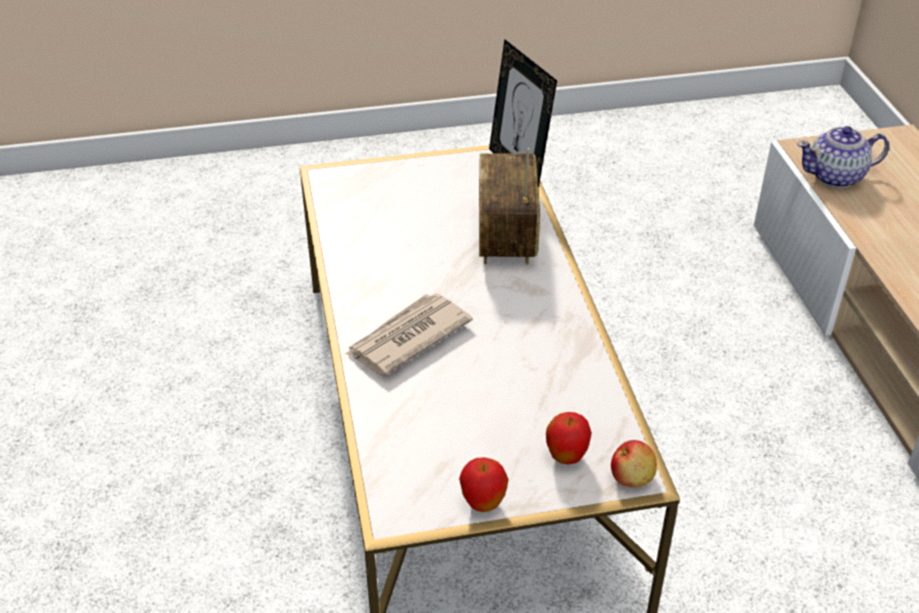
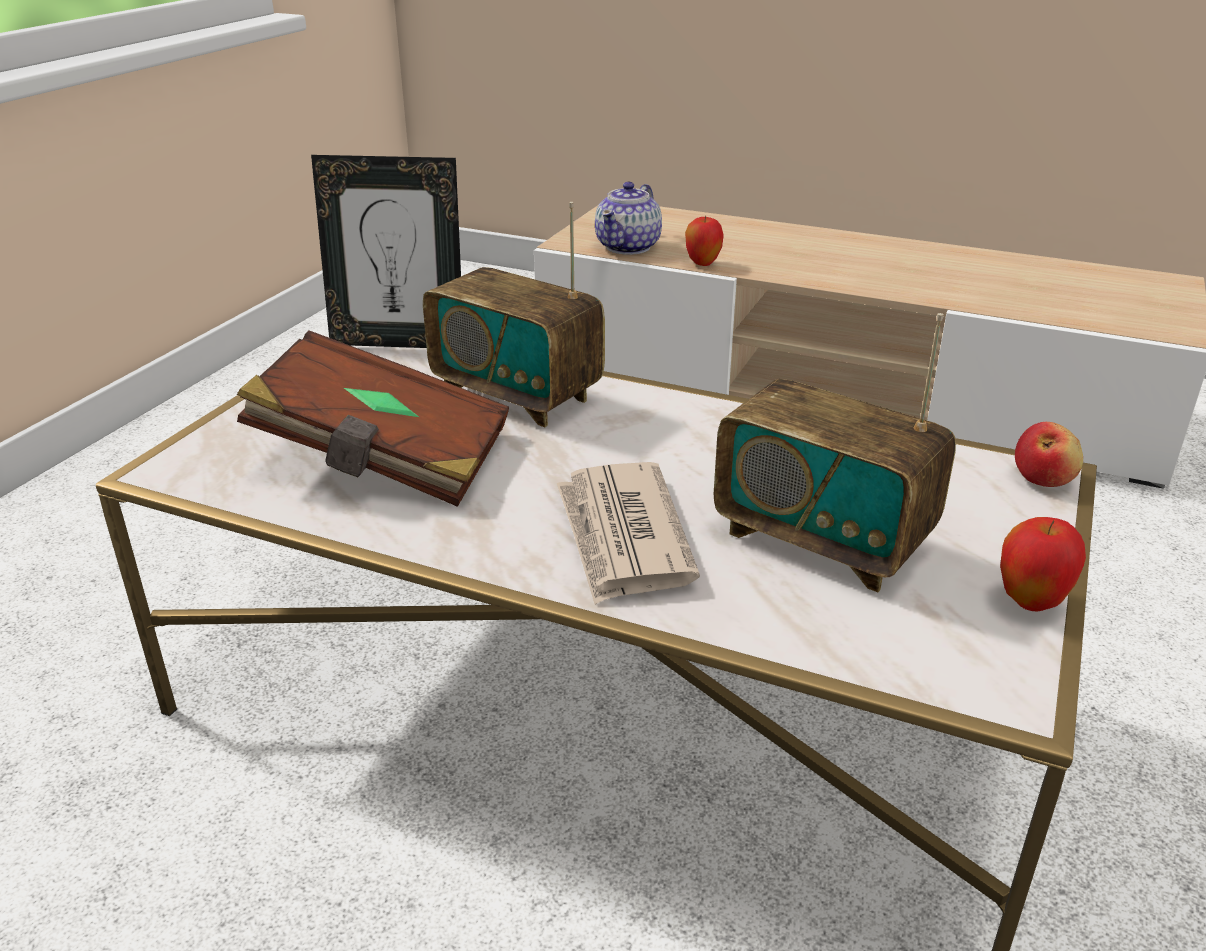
camera: 55 degrees left, 10 degrees down
apple [546,412,592,464] -> apple moved to [685,215,724,266]
none -> brown book [237,330,509,507]
none -> radio [714,313,956,592]

